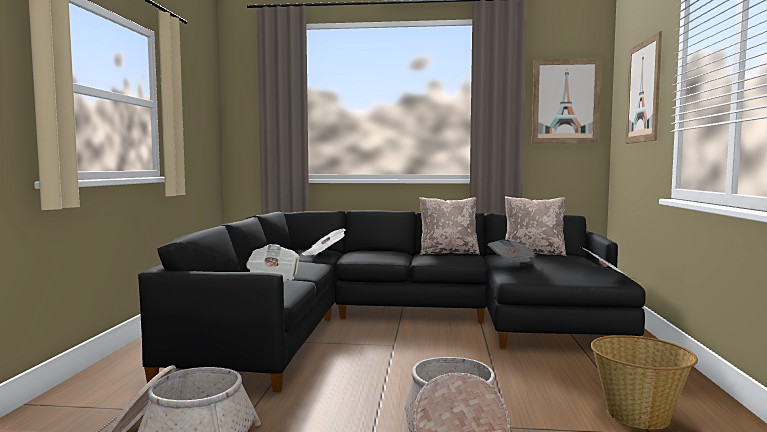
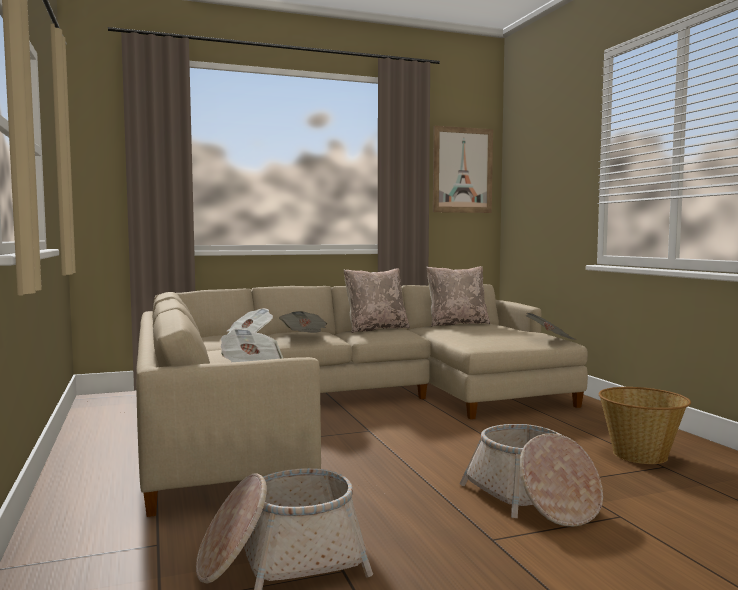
camera: 25 degrees left, 0 degrees up
black sofa [138,210,646,392] -> beige sofa [136,284,588,517]
newspaper [487,240,535,261] -> newspaper moved to [279,311,327,333]
picture [625,31,662,144] -> none

